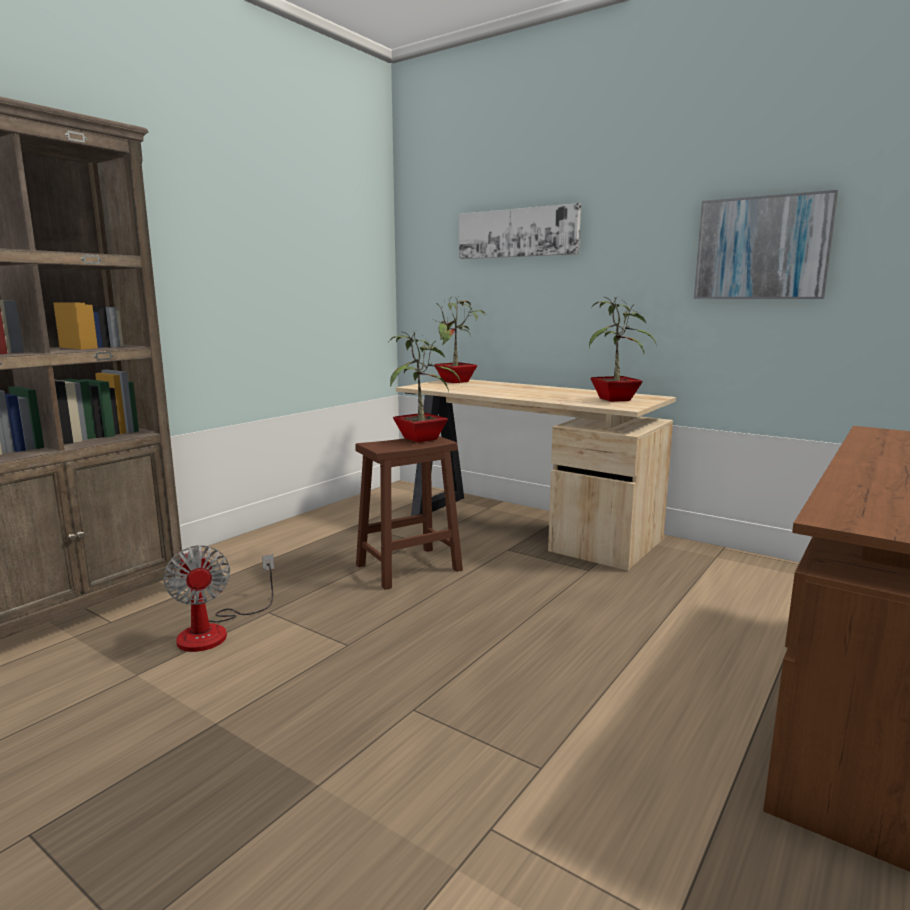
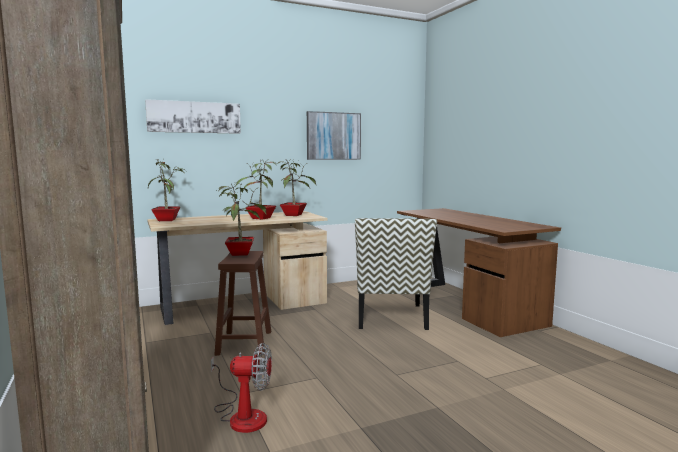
camera: 60 degrees left, 5 degrees down
none -> potted plant [235,159,278,220]
none -> chair [355,218,437,330]

